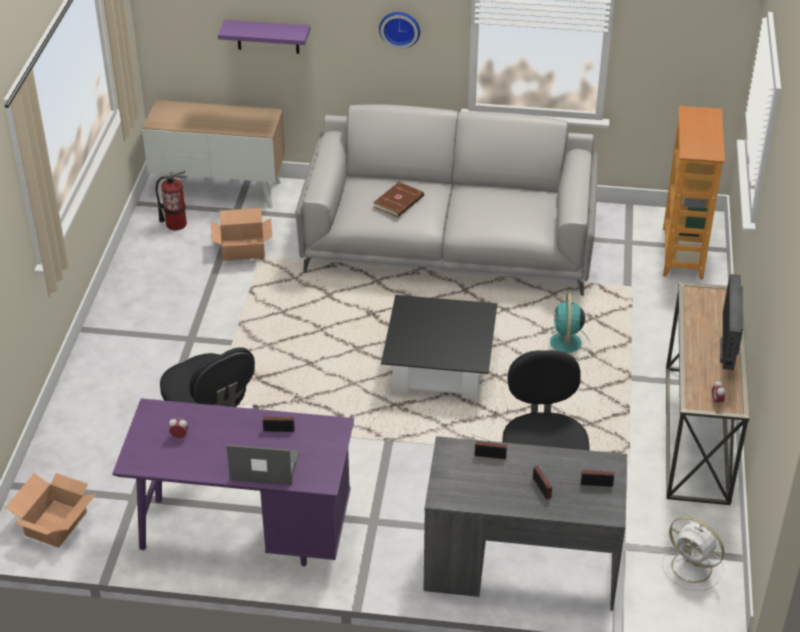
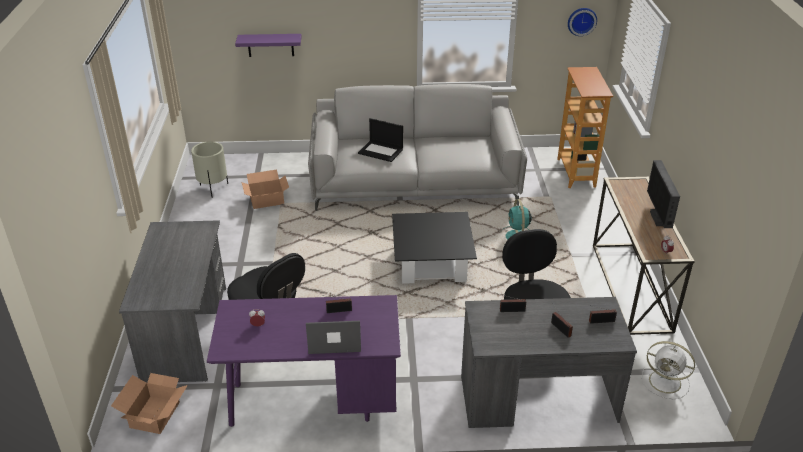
camera: 10 degrees left, 5 degrees down
cabinet [142,100,285,208] -> none
fire extinguisher [156,171,187,230] -> beige planter [191,141,228,198]
brown book [373,182,424,218] -> laptop [358,118,403,162]
wall clock [379,12,420,49] -> wall clock moved to [568,8,597,36]
none -> grey desk [119,220,226,383]

